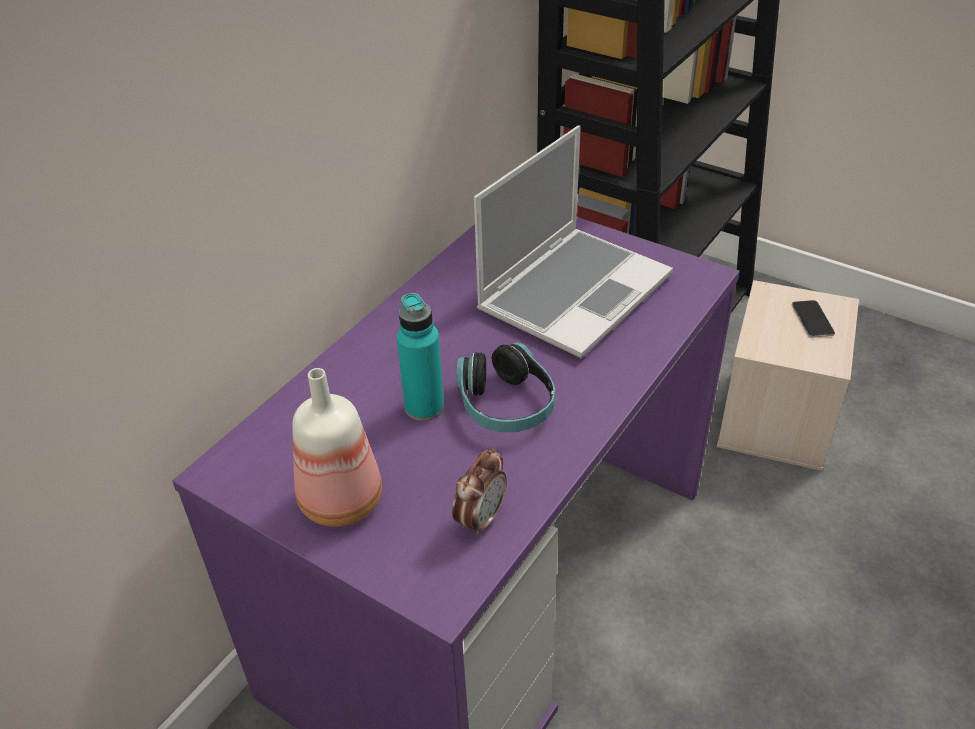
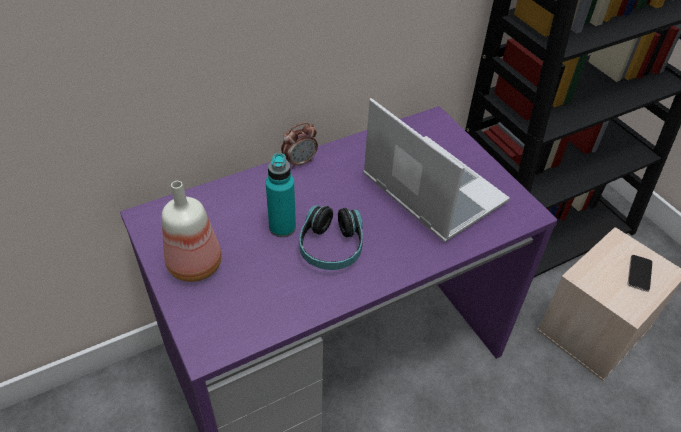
camera: 25 degrees right, 5 degrees up
alarm clock [452,448,506,537] -> alarm clock moved to [281,122,318,169]
laptop [474,125,673,358] -> laptop turned 105 degrees counterclockwise [363,98,510,242]

